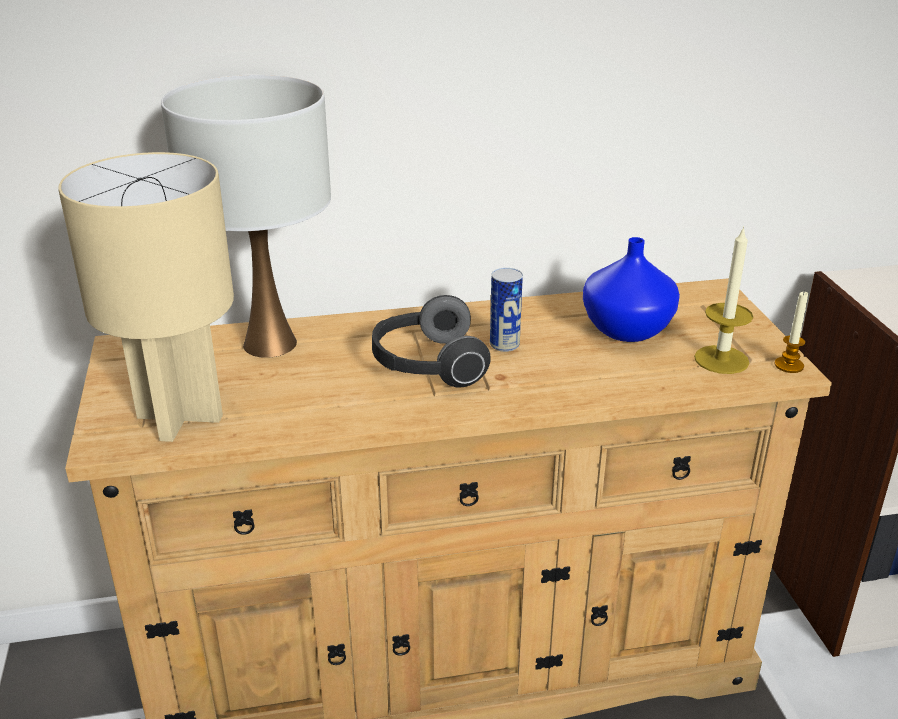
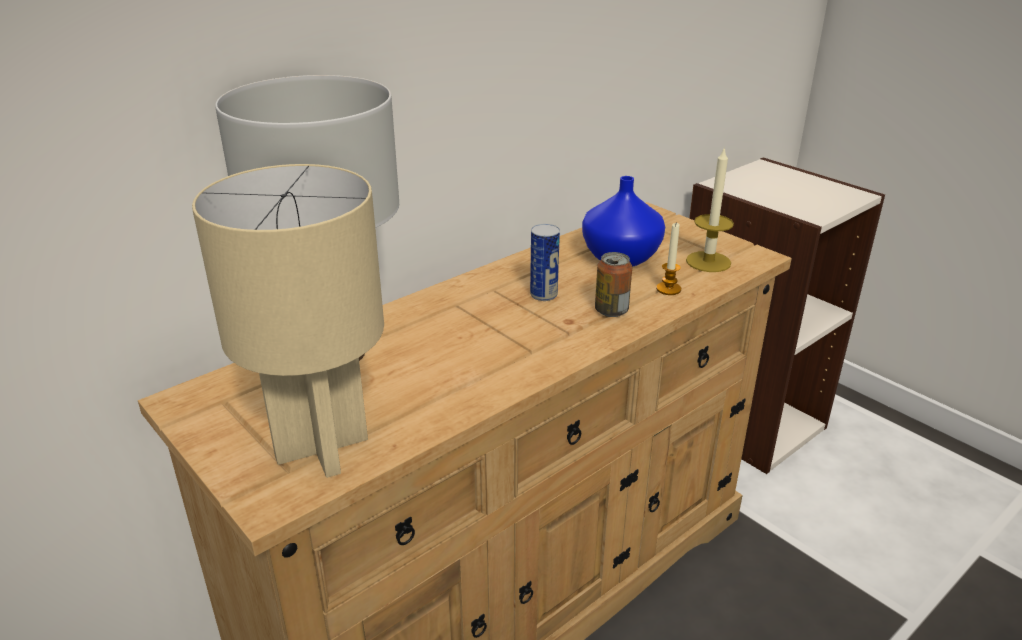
camera: 30 degrees left, 0 degrees up
headphones [372,295,491,388] -> none
candle [775,291,808,373] -> candle moved to [656,223,681,295]
none -> can [595,252,632,317]

